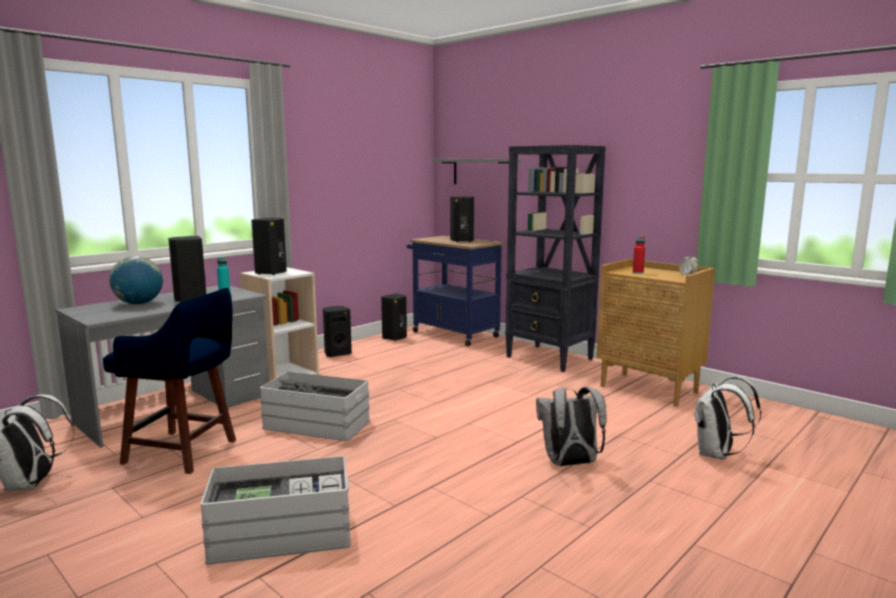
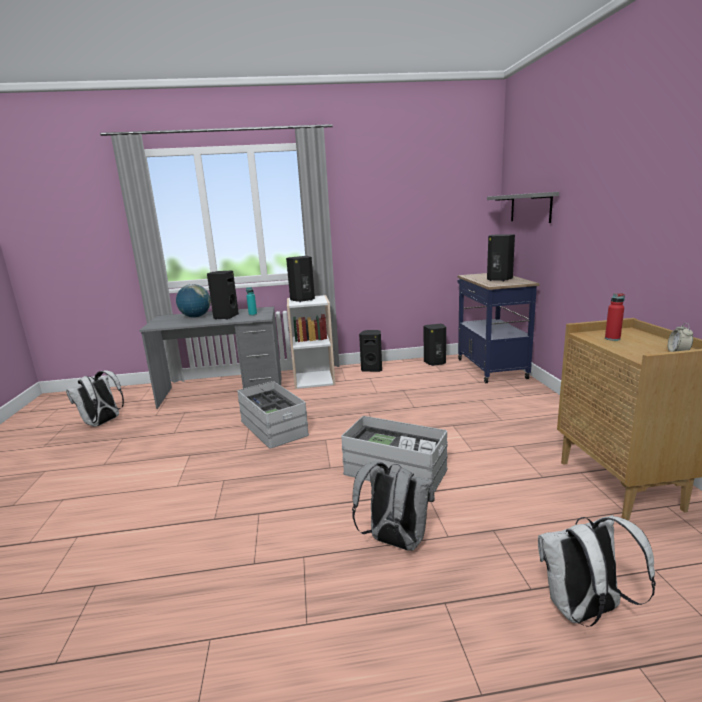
camera: 40 degrees right, 5 degrees up
blue stool [103,288,236,474] -> none
grey storage box [201,456,351,565] -> grey storage box moved to [341,416,448,493]
black bookcase [505,145,606,372] -> none

